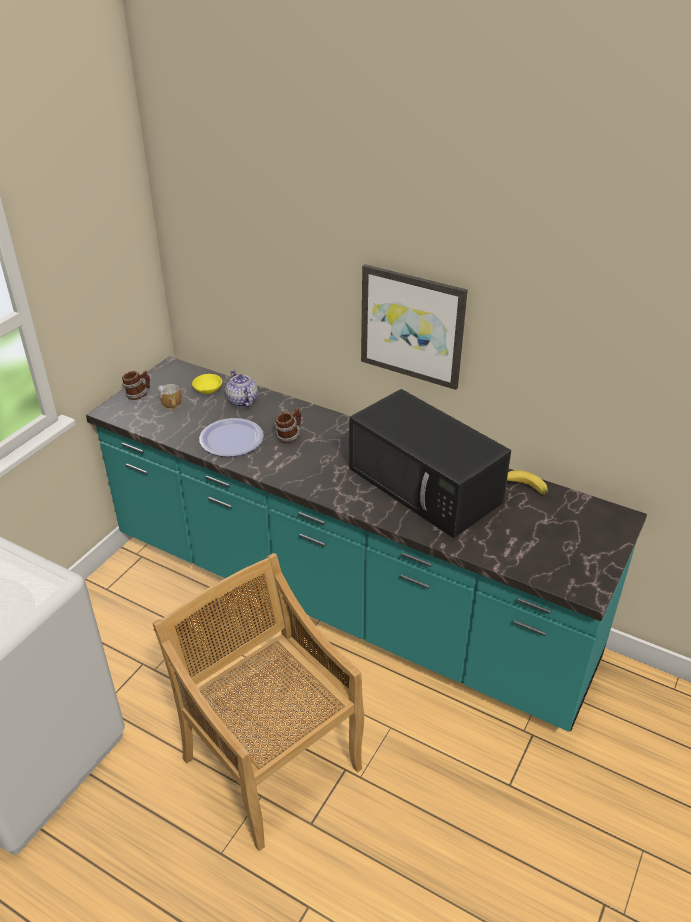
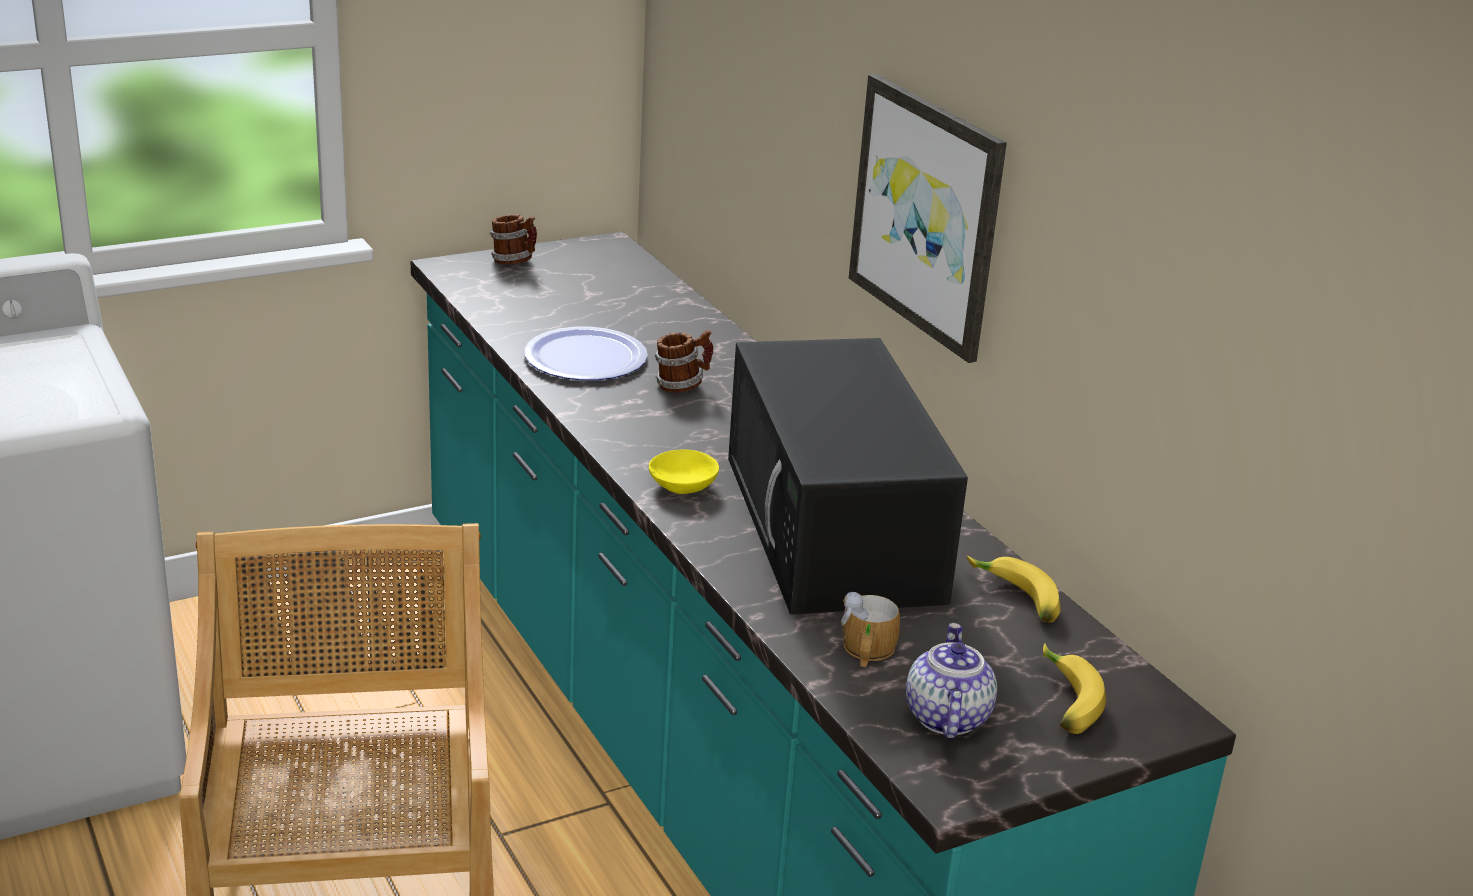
camera: 30 degrees right, 10 degrees down
mug [158,384,182,411] -> mug moved to [841,592,900,667]
yellow bowl [192,374,222,394] -> yellow bowl moved to [649,450,719,494]
teapot [225,369,258,407] -> teapot moved to [906,623,997,739]
none -> banana [1043,643,1106,734]

